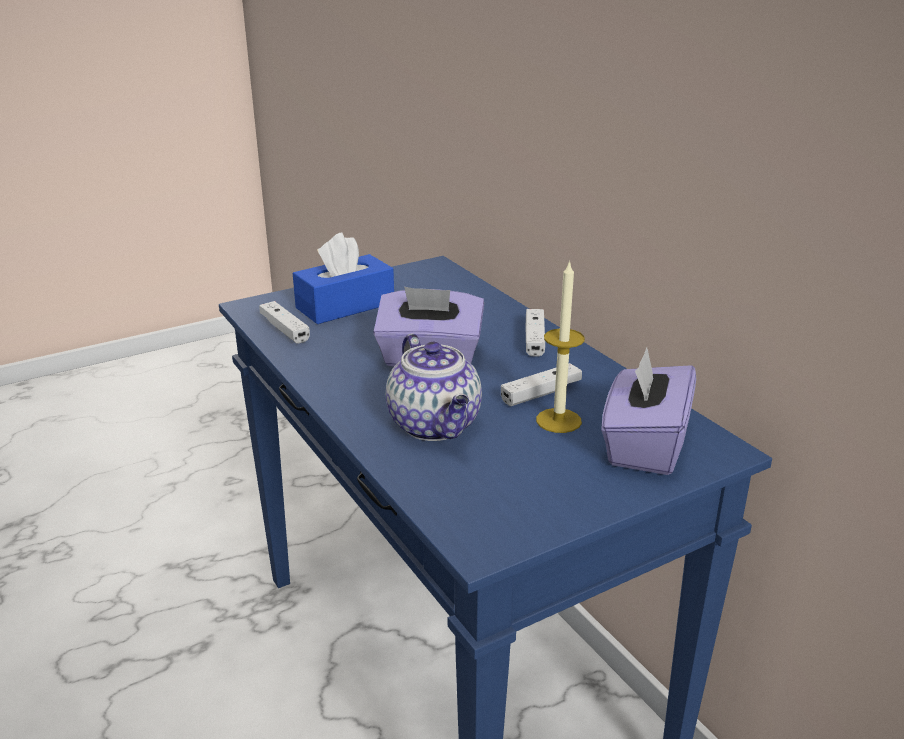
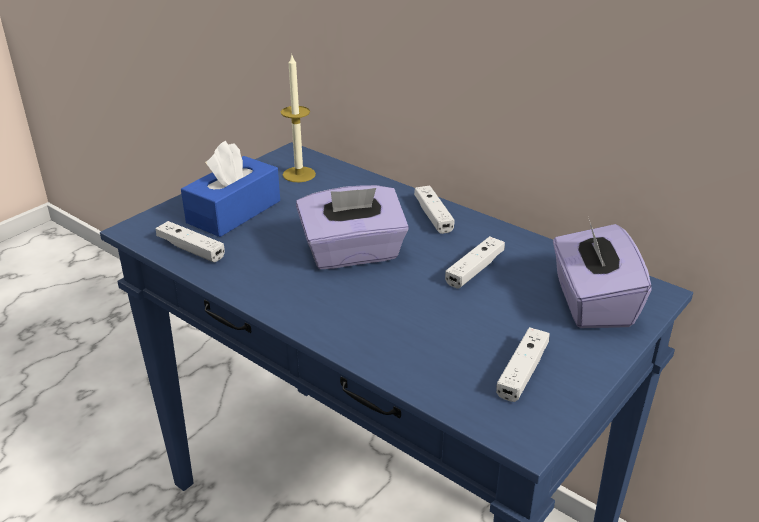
camera: 20 degrees left, 5 degrees up
teapot [386,334,482,441] -> none
candle [536,260,585,433] -> candle moved to [281,55,316,182]
none -> white game controller [496,327,550,402]

